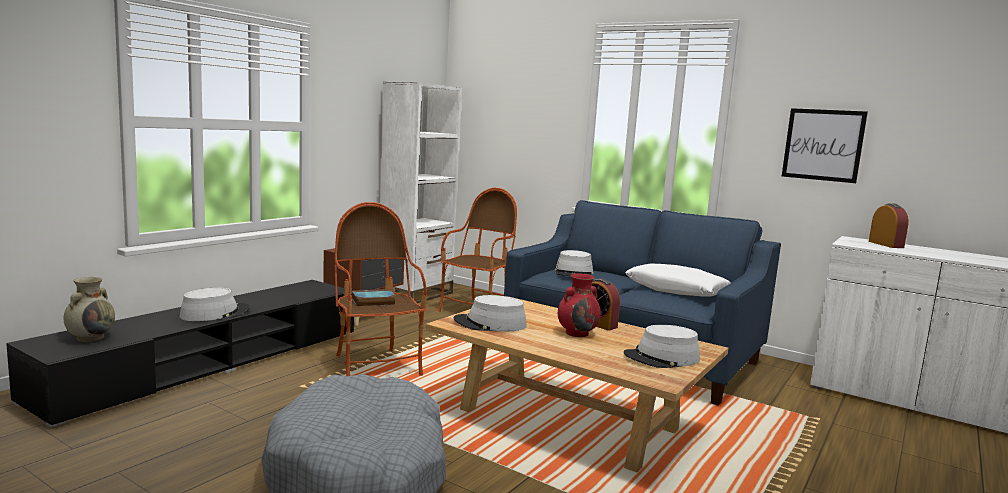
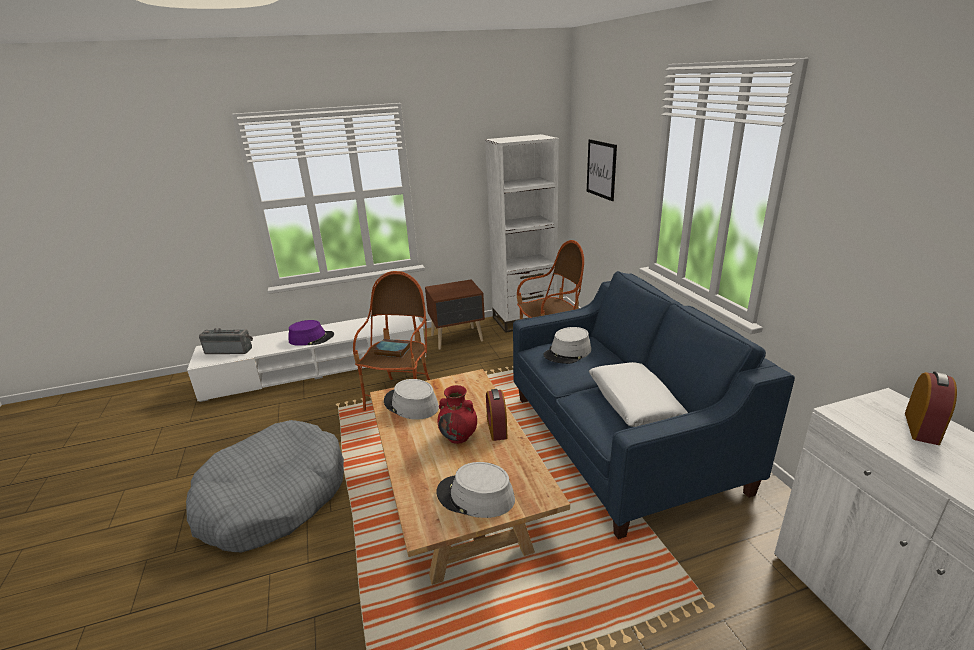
camera: 40 degrees right, 15 degrees up
black tv stand [6,280,354,428] -> white tv stand [187,315,426,402]
beige vase [64,277,115,342] -> radio [199,328,253,354]
grey hat [179,288,250,321] -> purple hat [288,320,334,346]
picture [782,108,868,183] -> picture moved to [587,139,617,201]

